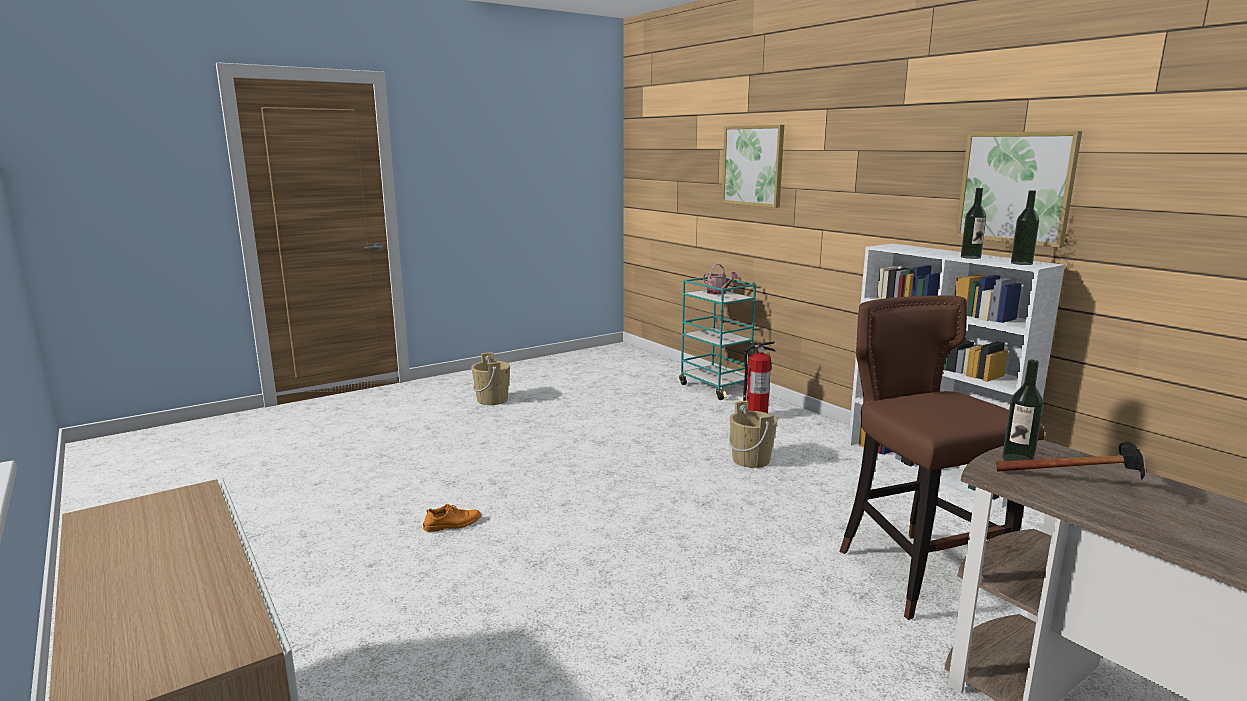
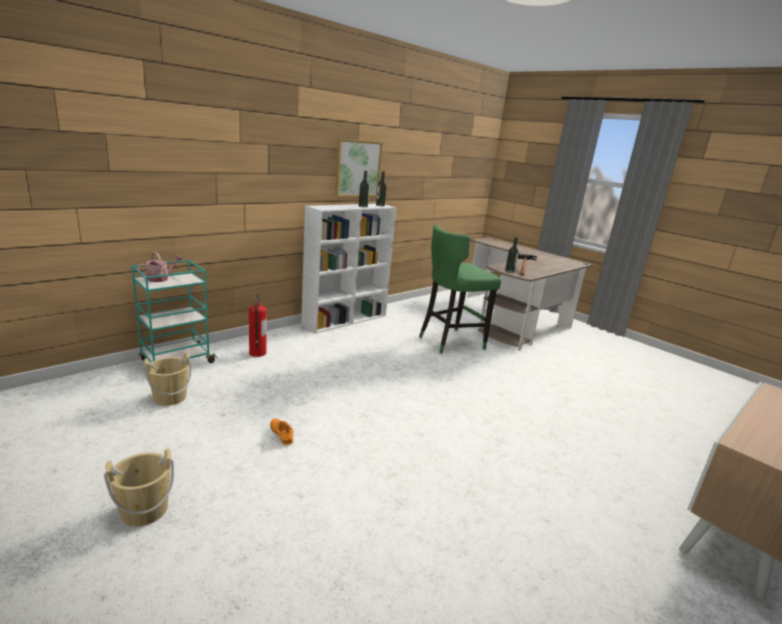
camera: 100 degrees left, 5 degrees up
orange shoe [423,504,481,532] -> orange shoe moved to [270,418,293,445]
picture [722,125,784,208] -> none
beige bucket [729,401,777,468] -> beige bucket moved to [143,353,191,406]
brown stool [839,295,1044,620] -> green stool [419,225,501,354]

